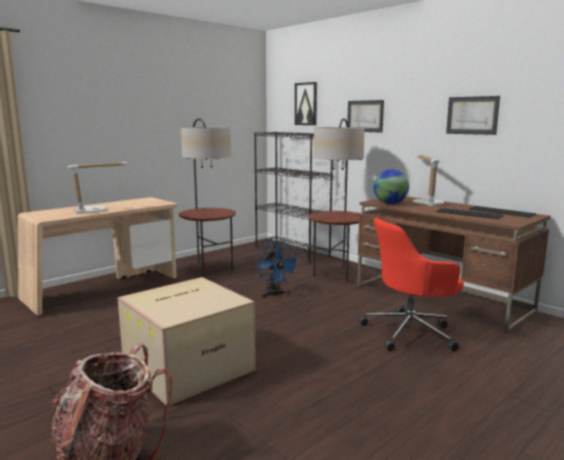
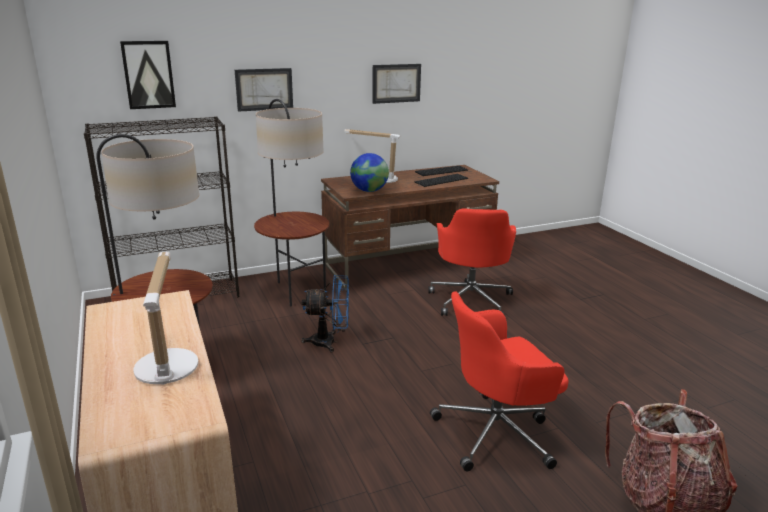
camera: 70 degrees left, 10 degrees up
cardboard box [117,277,256,406] -> red office chair [430,291,569,472]

